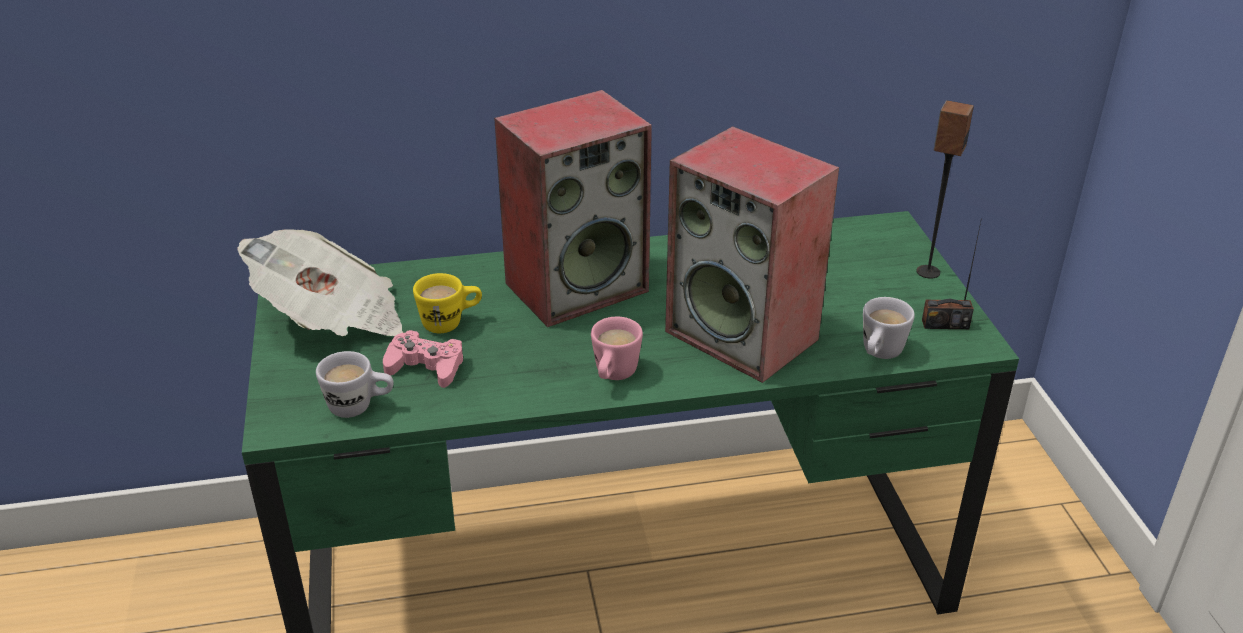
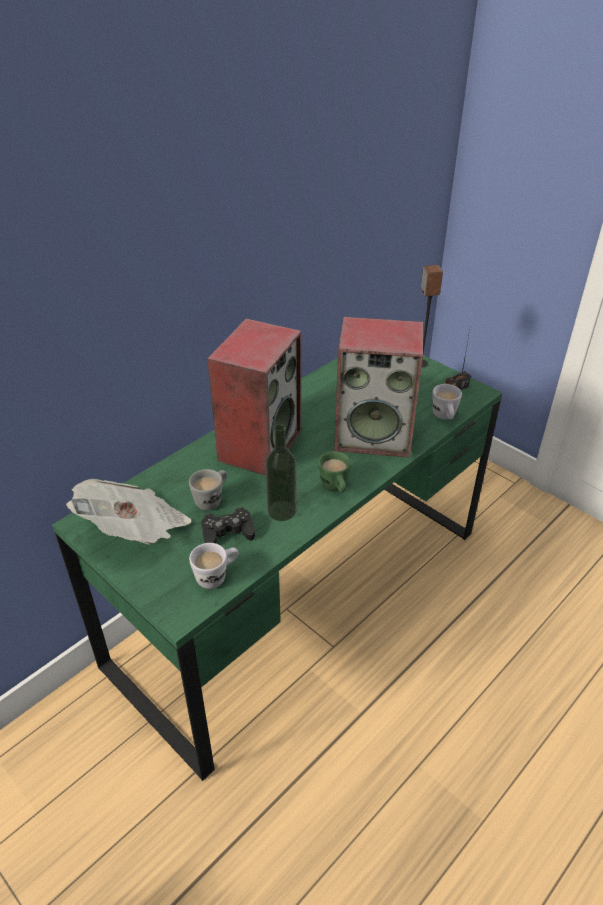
camera: 35 degrees left, 5 degrees up
pink game controller [383,330,463,388] -> black game controller [201,507,255,543]
yellow mug [413,273,482,333] -> grey mug [189,469,227,510]
pink mug [591,317,643,380] -> green mug [318,451,351,493]
none -> bottle [265,424,297,521]

